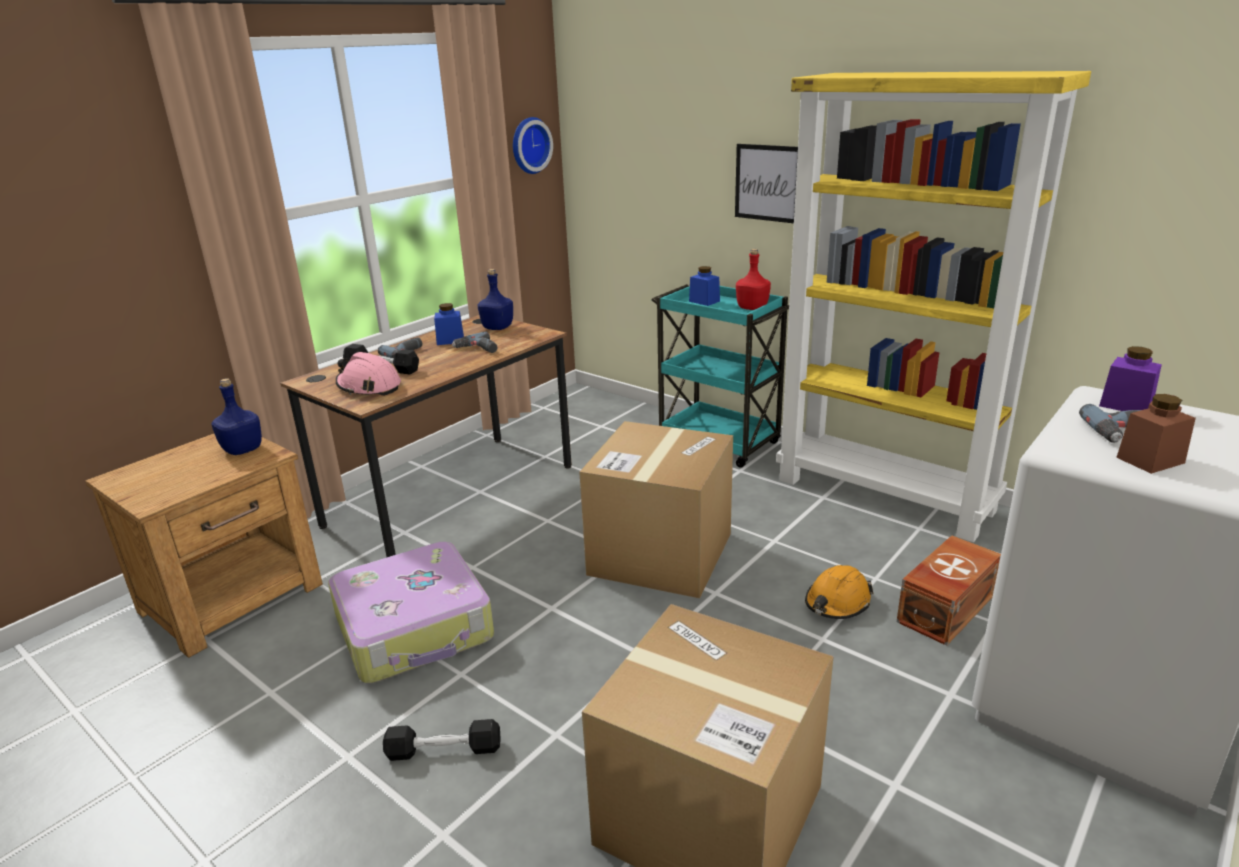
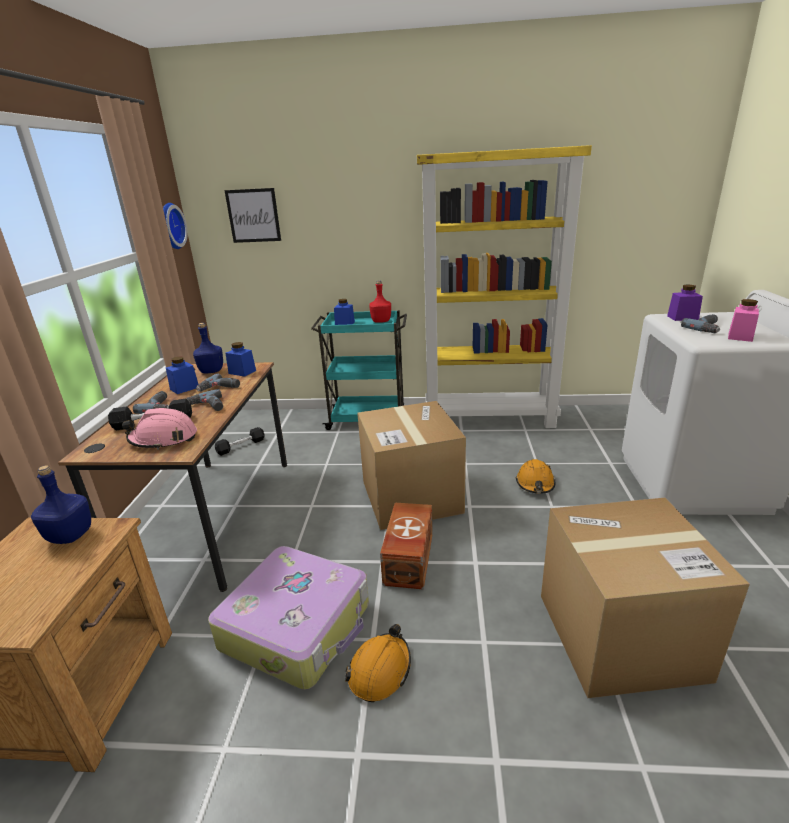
camera: 35 degrees left, 0 degrees up
black dumbbell [383,719,501,761] -> black dumbbell moved to [215,427,265,456]
picture [735,144,798,223] -> picture moved to [224,188,281,243]
brown storage box [897,535,1001,646] -> brown storage box moved to [380,503,433,590]
brown jar [1116,394,1196,474] -> pink jar [728,299,759,342]
none -> power drill [186,389,223,411]
none -> blue jar [226,342,256,377]
none -> orange hard hat [345,624,411,702]

